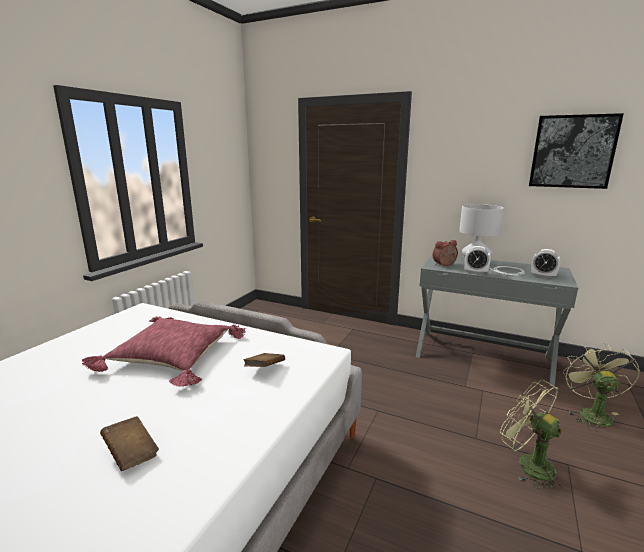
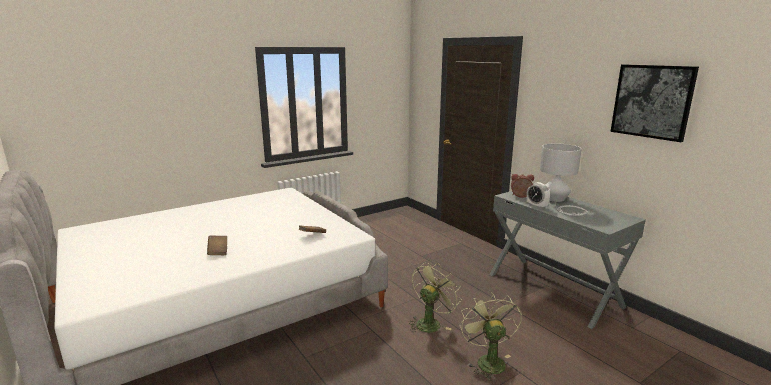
camera: 30 degrees right, 0 degrees up
red pillow [82,316,247,387] -> none
alarm clock [531,249,560,278] -> none
green fan [563,343,640,432] -> green fan moved to [409,262,461,333]

